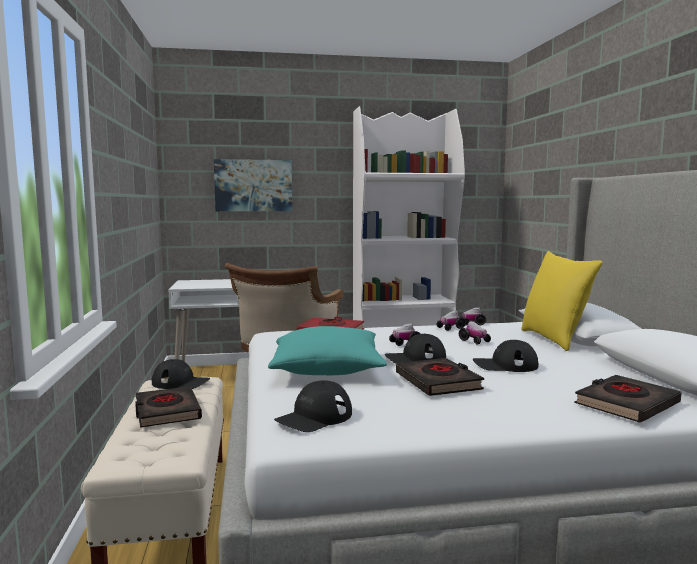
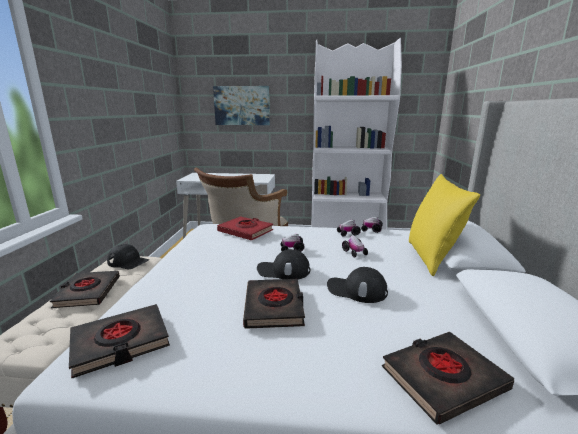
camera: 15 degrees right, 10 degrees up
turquoise pillow [268,326,387,375] -> none
black cap [274,380,352,432] -> black book [69,304,170,378]

